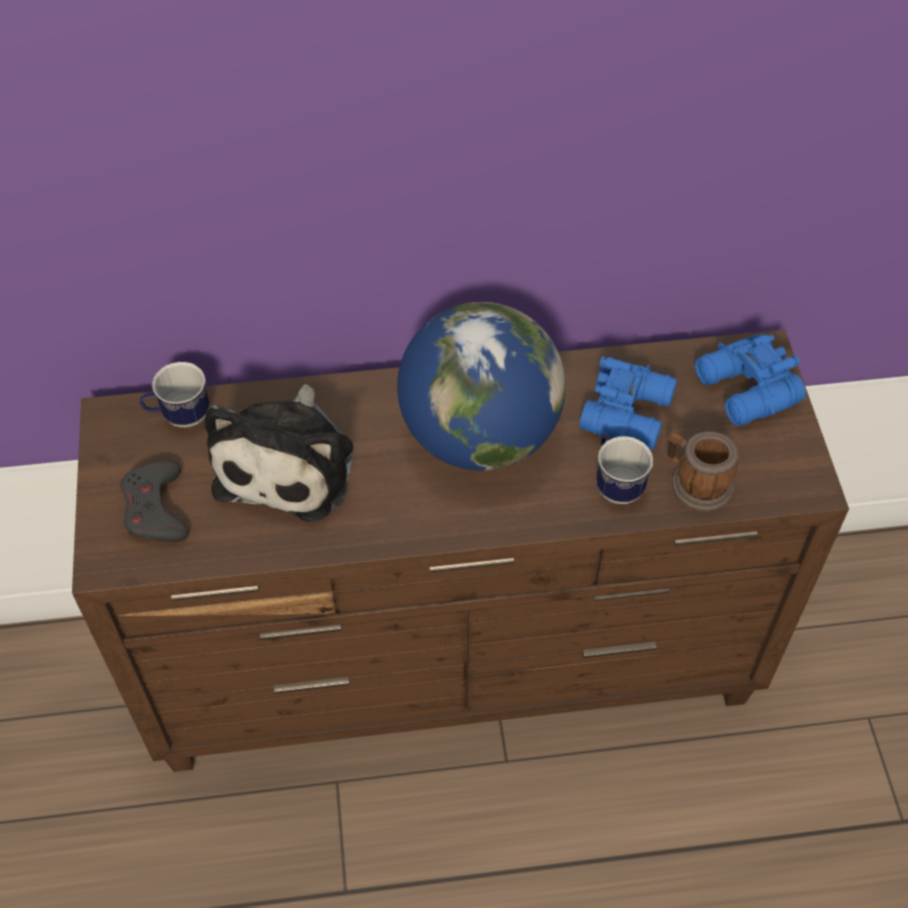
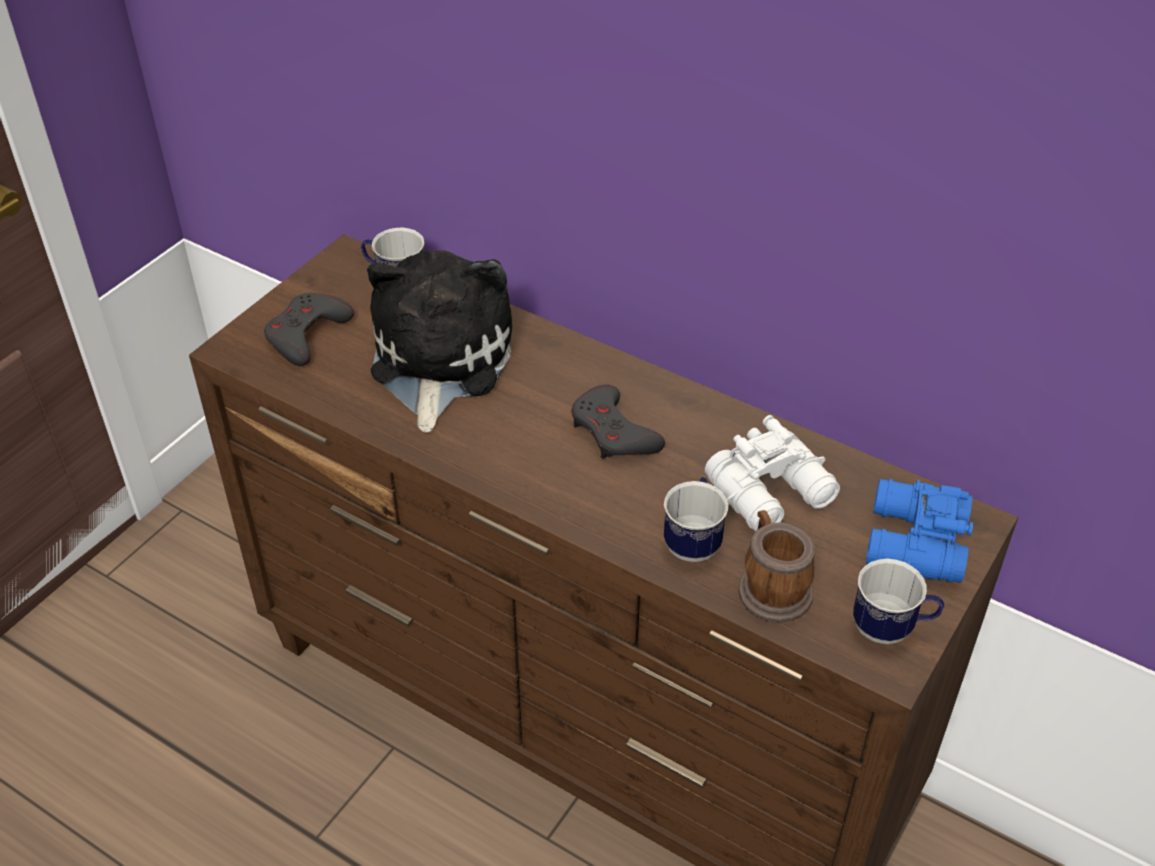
camera: 40 degrees right, 10 degrees down
plush toy [204,384,353,522] -> plush toy turned 135 degrees clockwise [367,250,512,433]
globe [397,302,566,471] -> grey game controller [571,384,665,459]
blue binoculars [579,356,677,450] -> white binoculars [705,415,840,531]
none -> mug [853,558,944,644]

